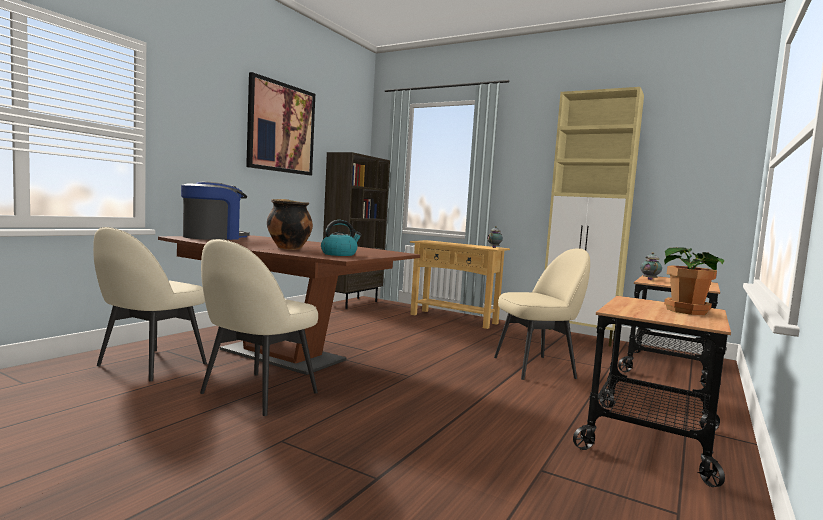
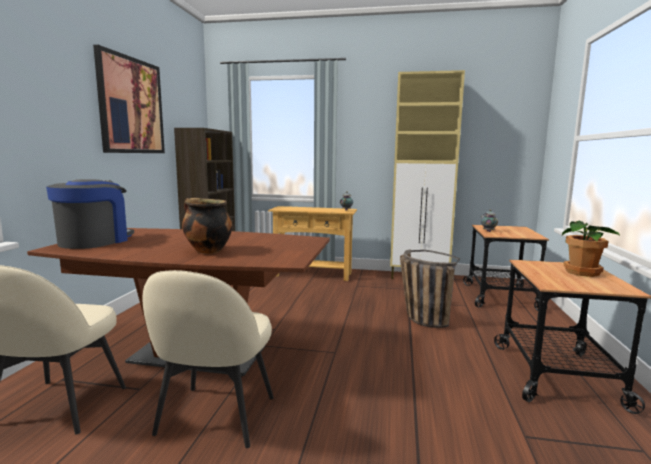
camera: 20 degrees left, 5 degrees up
kettle [321,220,362,256] -> none
beige chair [494,248,590,380] -> basket [400,249,460,328]

